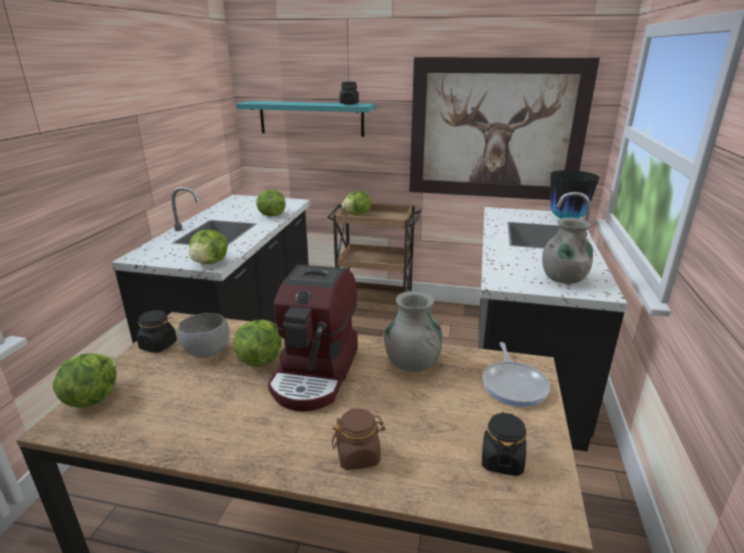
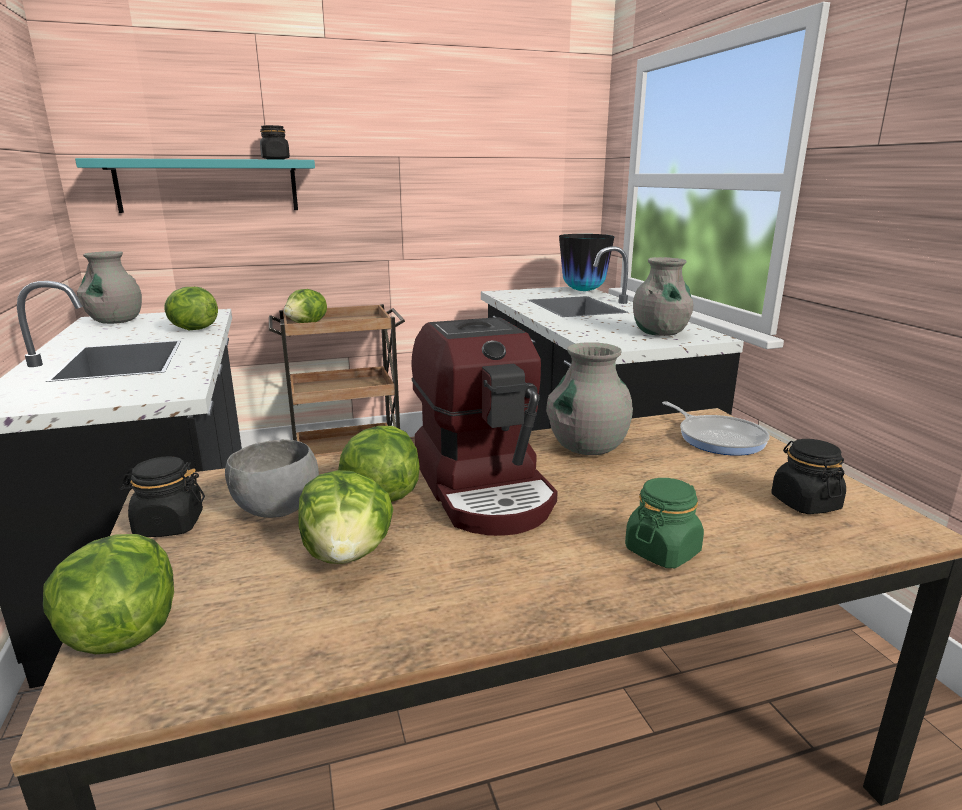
camera: 30 degrees left, 5 degrees down
lettuce [189,230,228,264] -> lettuce moved to [298,470,393,564]
brown jar [332,408,385,470] -> green jar [625,478,704,568]
picture [410,57,600,200] -> none
none -> grey vase [77,251,142,324]

